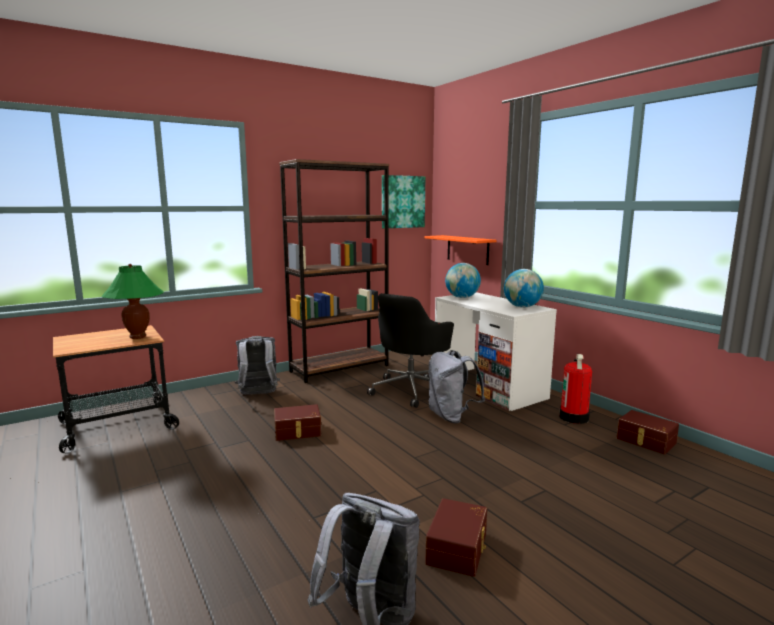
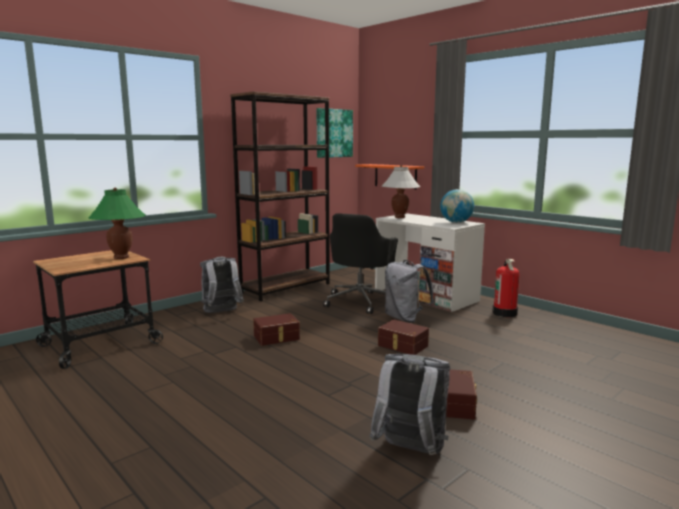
camera: 10 degrees left, 0 degrees up
globe [445,263,481,298] -> white table lamp [382,165,420,218]
brown storage box [617,410,679,454] -> brown storage box moved to [378,319,429,355]

